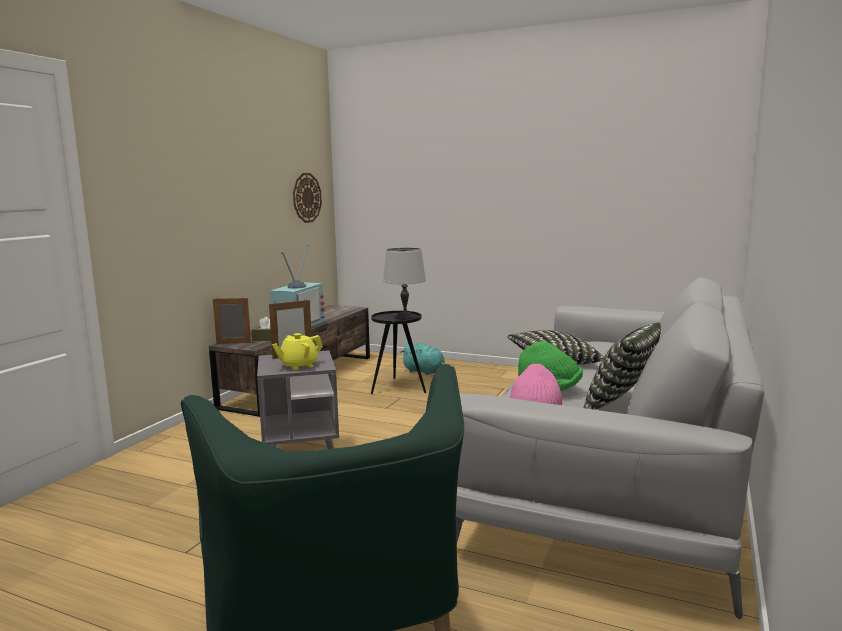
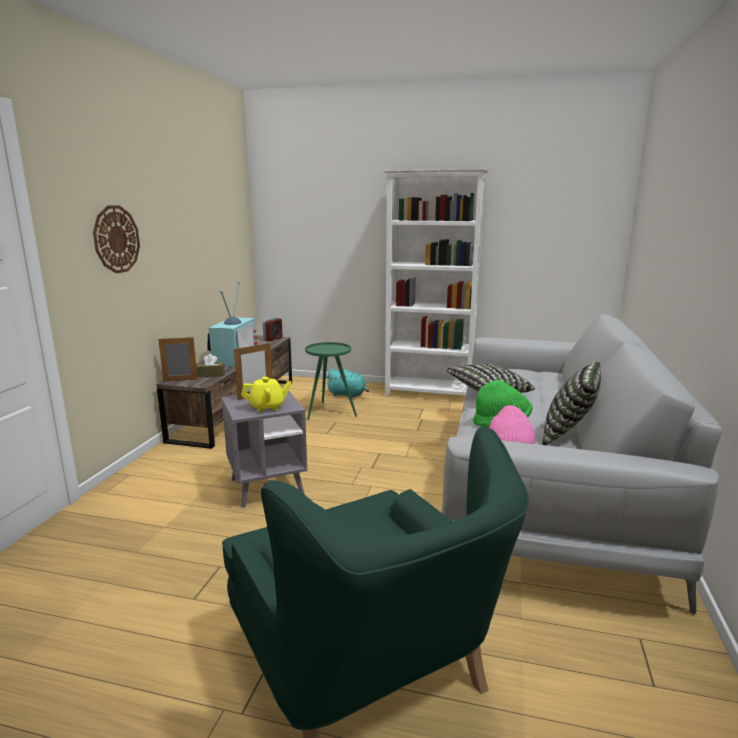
camera: 10 degrees left, 5 degrees up
yellow teapot [272,333,323,370] -> yellow teapot turned 150 degrees counterclockwise [241,376,291,412]
wall clock [293,173,322,223] -> wall clock moved to [93,206,140,273]
black side table [371,311,426,394] -> green side table [305,342,357,420]
grey table lamp [383,248,426,320] -> none
none -> alarm clock [263,317,283,341]
none -> white bookcase [383,169,488,396]

